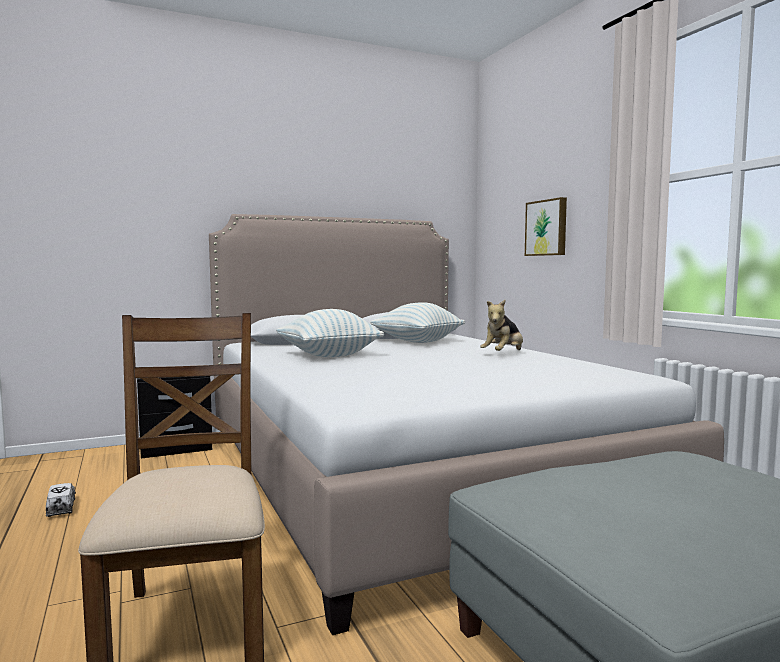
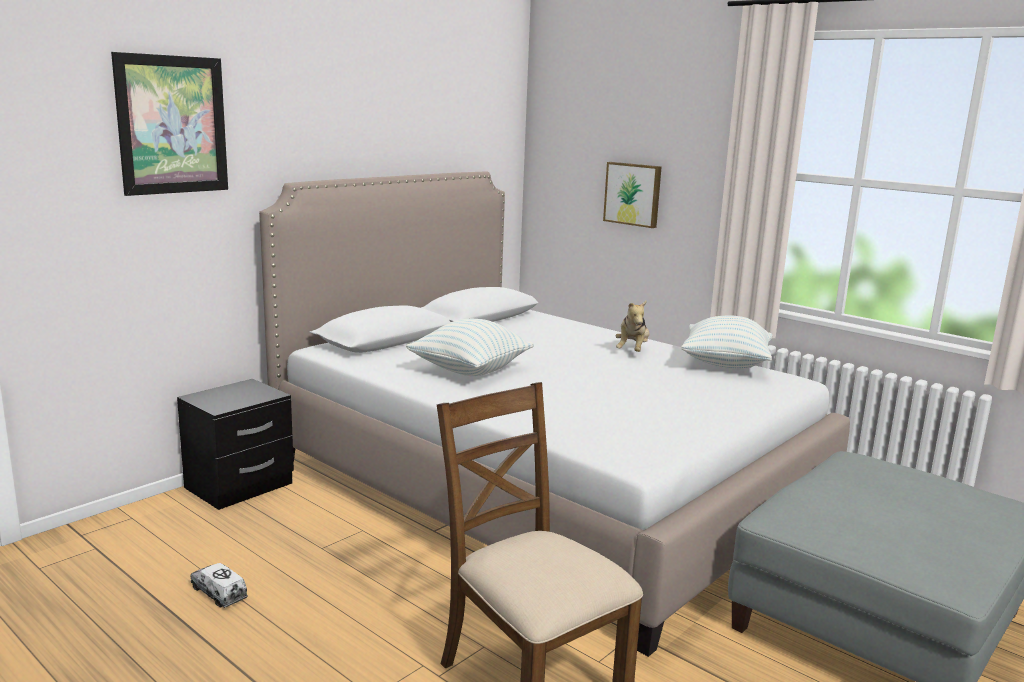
camera: 25 degrees left, 10 degrees up
pillow [370,302,465,343] -> pillow moved to [681,315,773,370]
none -> picture [111,52,228,196]

